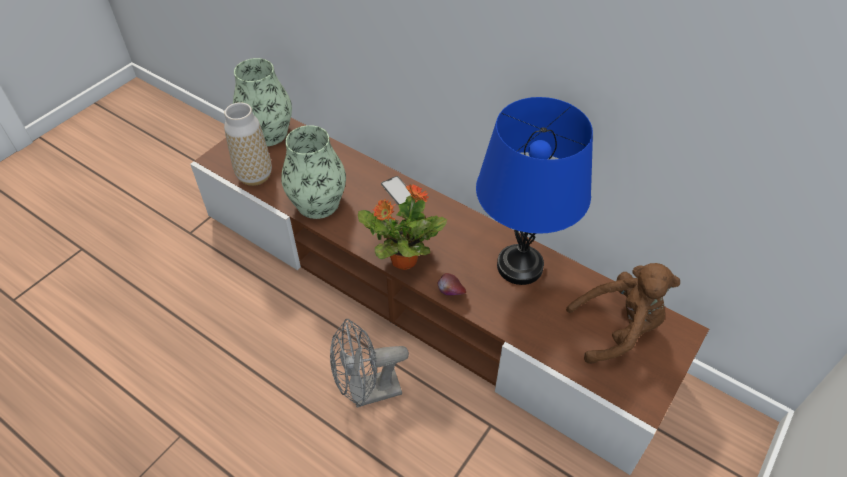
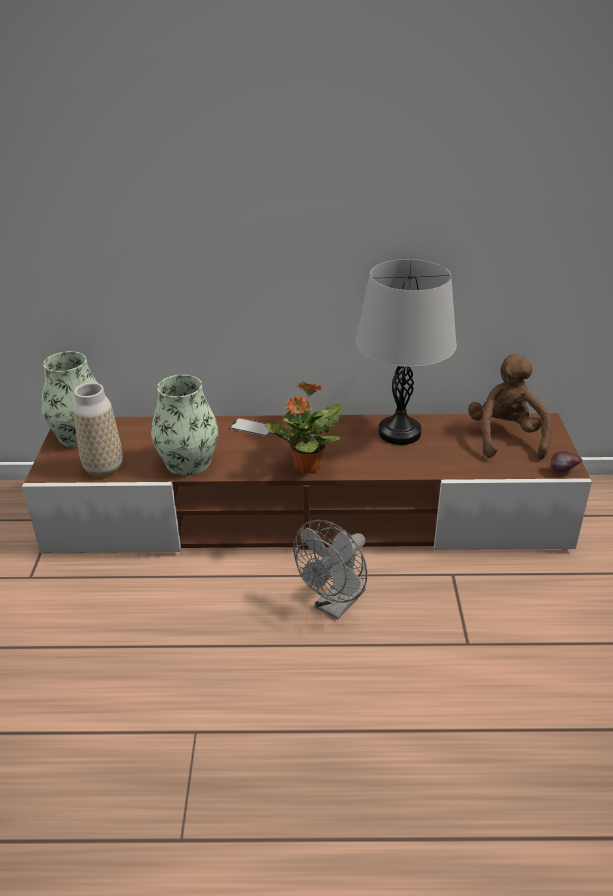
camera: 35 degrees left, 15 degrees down
apple [438,273,466,295] -> apple moved to [551,451,583,472]
blue table lamp [476,97,593,285] -> grey table lamp [356,259,457,445]
brown plush toy [566,263,680,364] -> brown plush toy turned 45 degrees counterclockwise [468,354,552,459]

